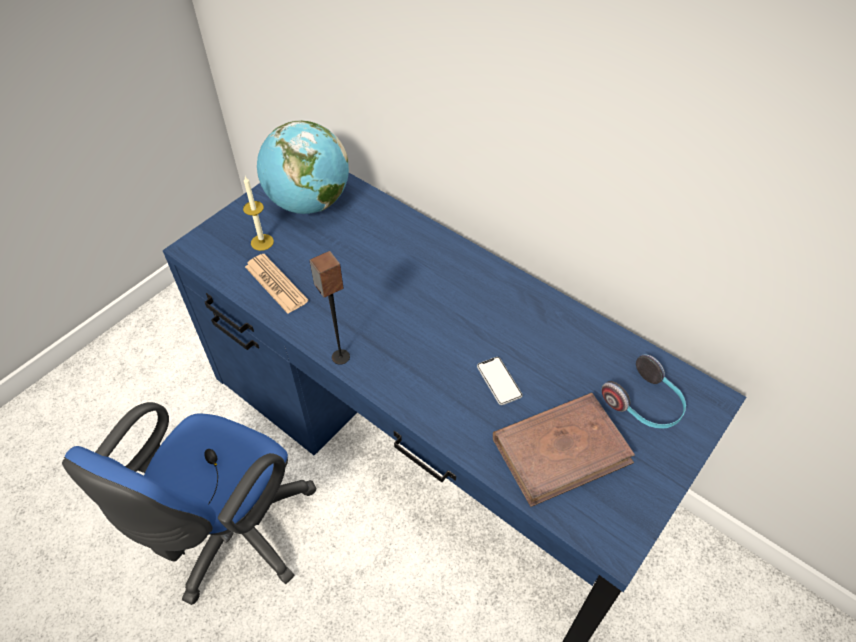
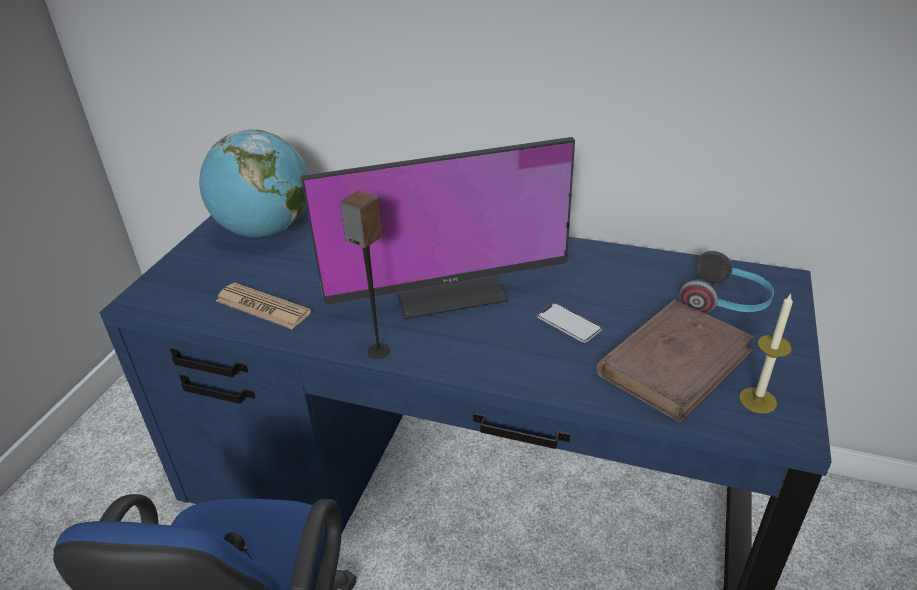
camera: 20 degrees left, 15 degrees down
candle [243,176,274,251] -> candle moved to [739,293,793,413]
none -> monitor [301,137,575,319]

